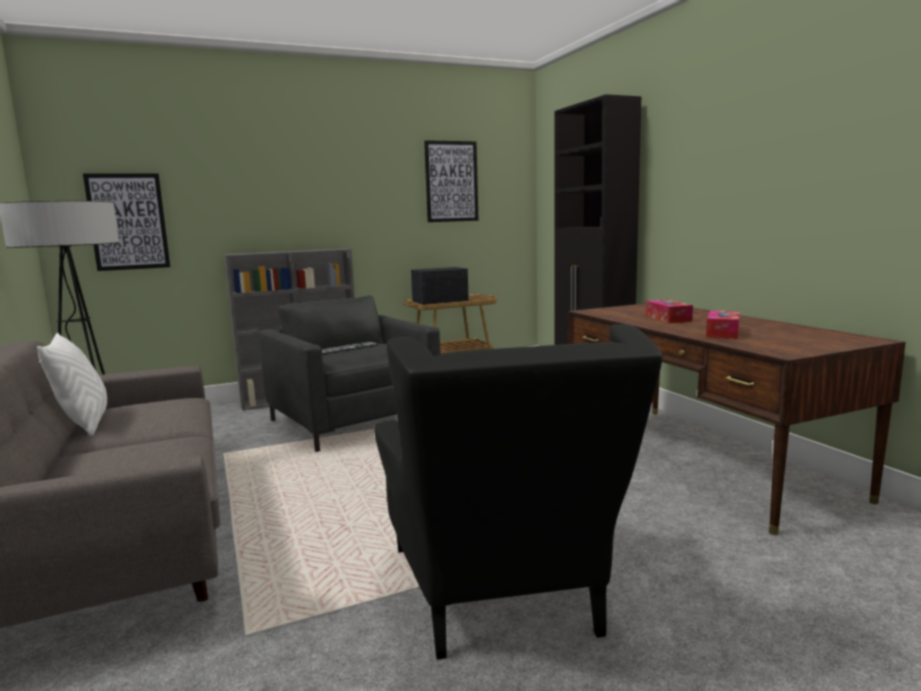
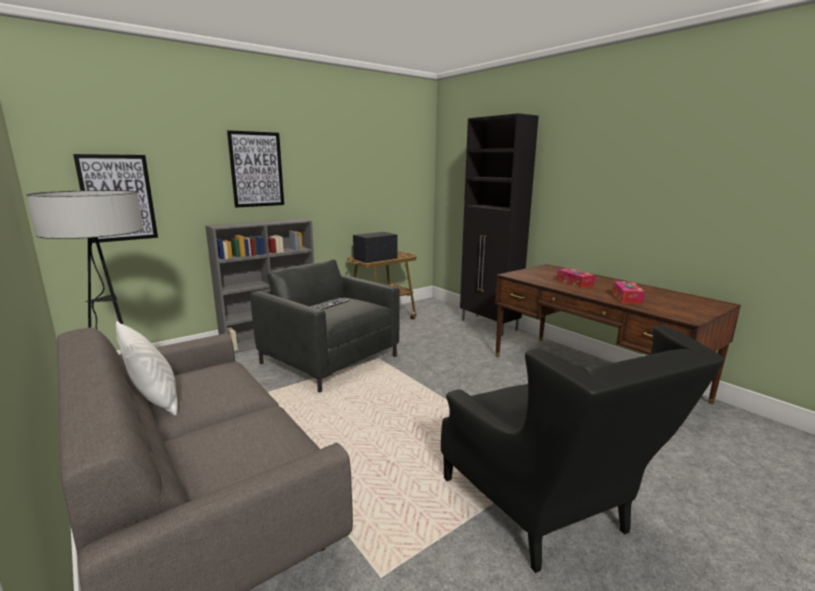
camera: 15 degrees left, 5 degrees up
picture [424,140,478,222] -> picture moved to [227,130,284,208]

